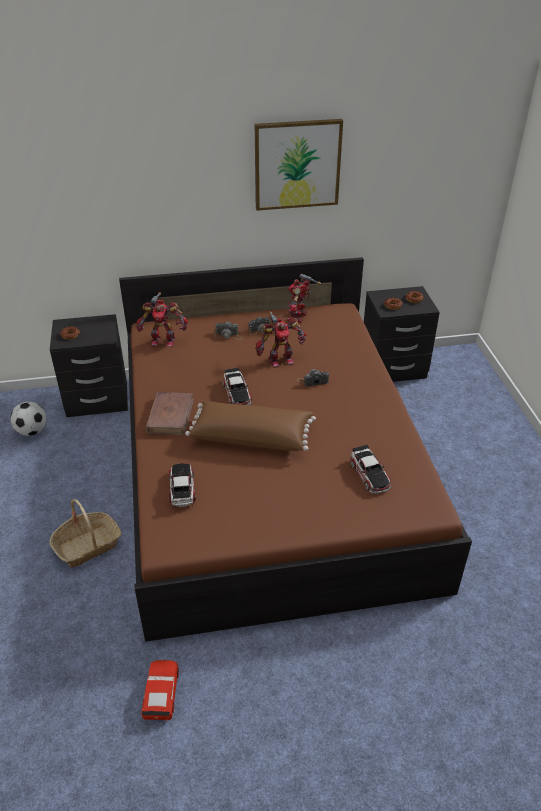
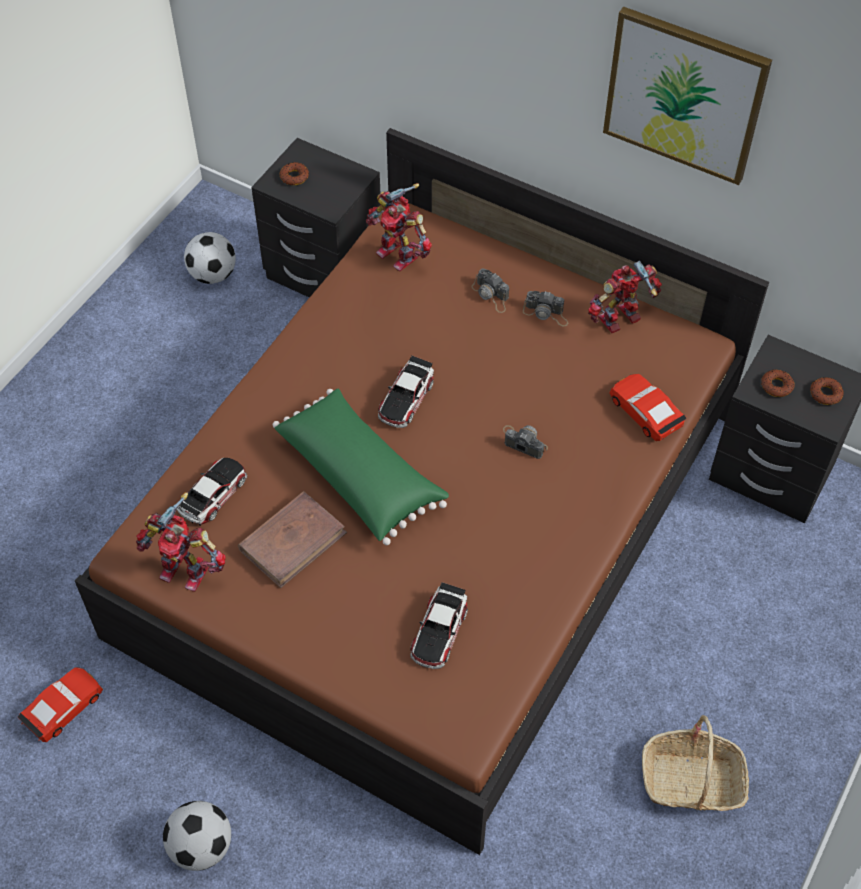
camera: 40 degrees right, 15 degrees up
basket [49,499,122,568] -> basket moved to [642,715,749,811]
brown book [145,392,194,435] -> brown book moved to [238,491,347,588]
brown pillow [185,401,316,451] -> green pillow [273,389,449,545]
toy robot [255,311,306,368] -> toy robot moved to [136,492,226,592]
none -> football [163,801,231,871]
none -> red toy car [609,374,687,441]

